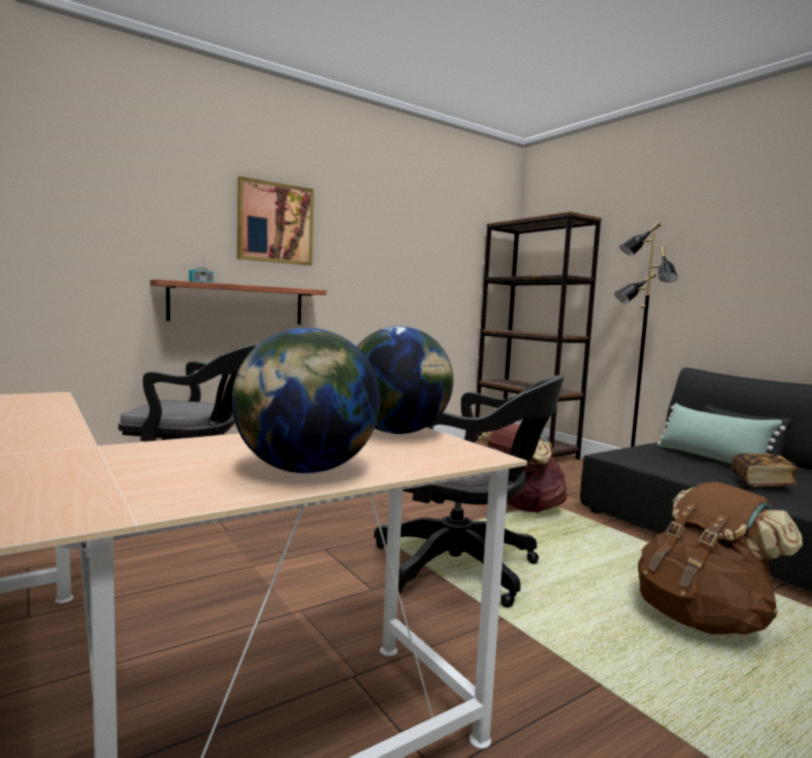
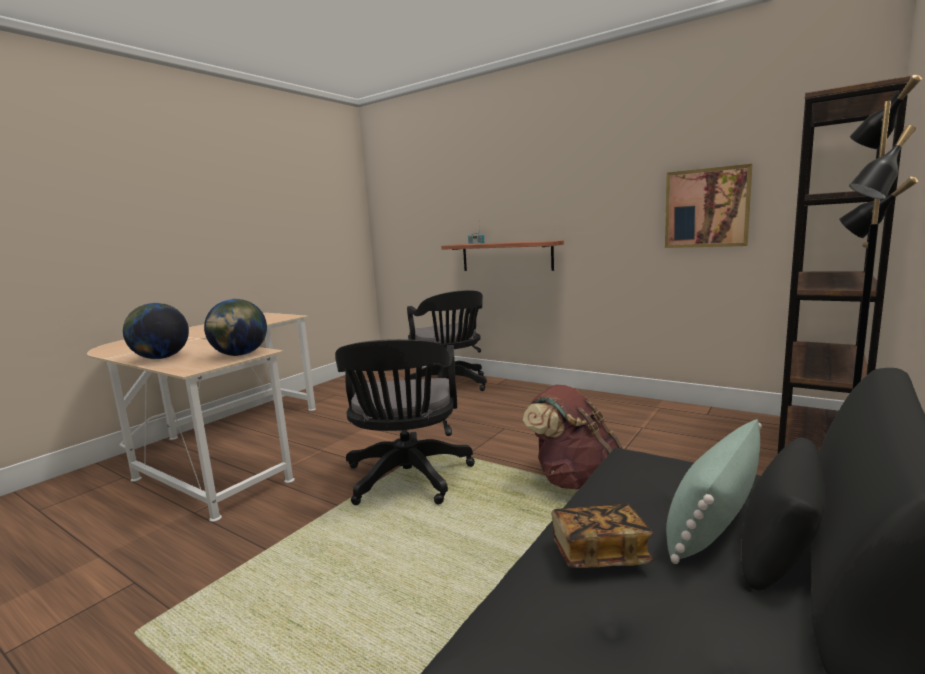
camera: 70 degrees right, 5 degrees up
picture [237,176,314,266] -> picture moved to [665,164,752,248]
brown backpack [638,482,803,635] -> none

